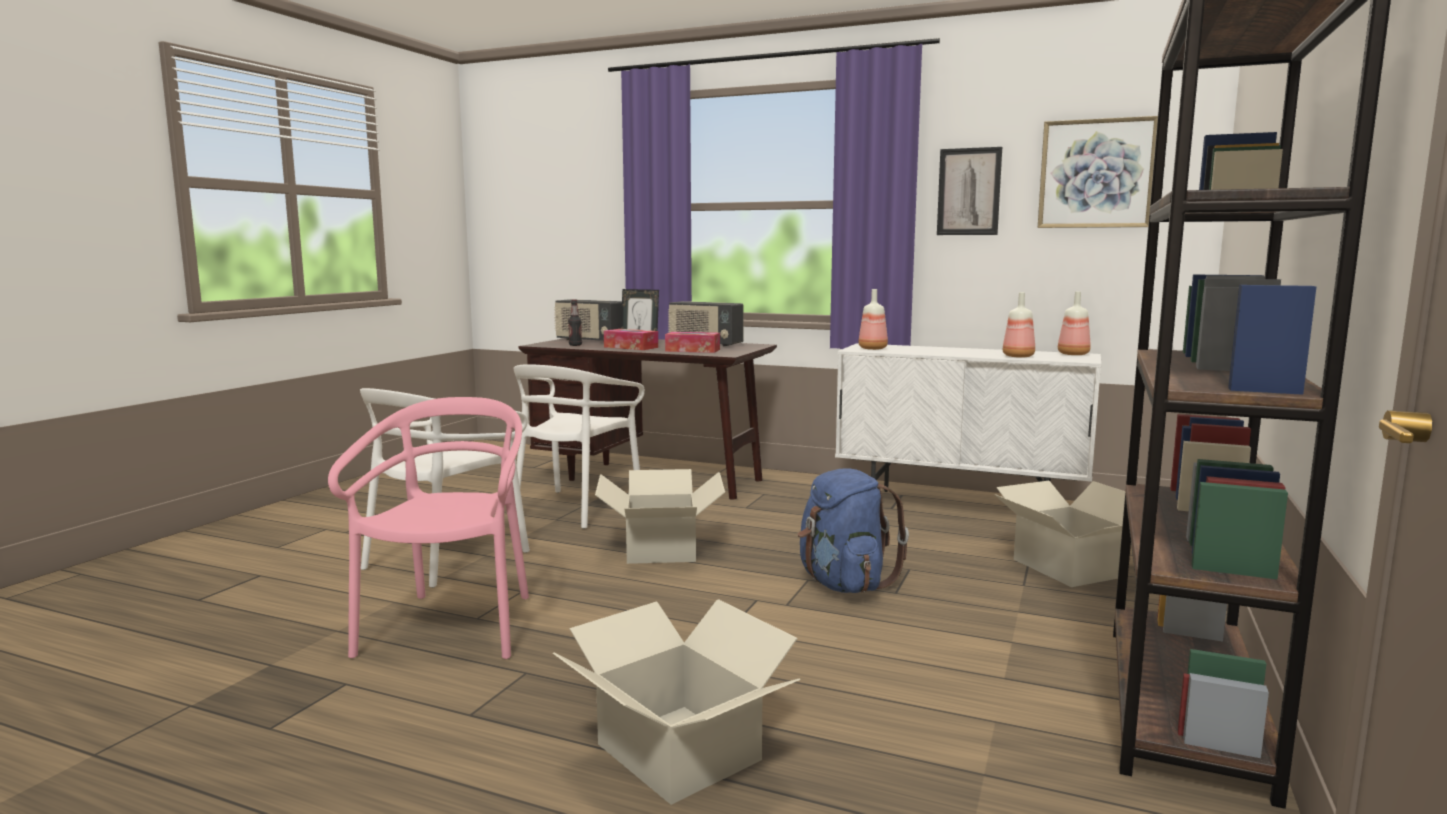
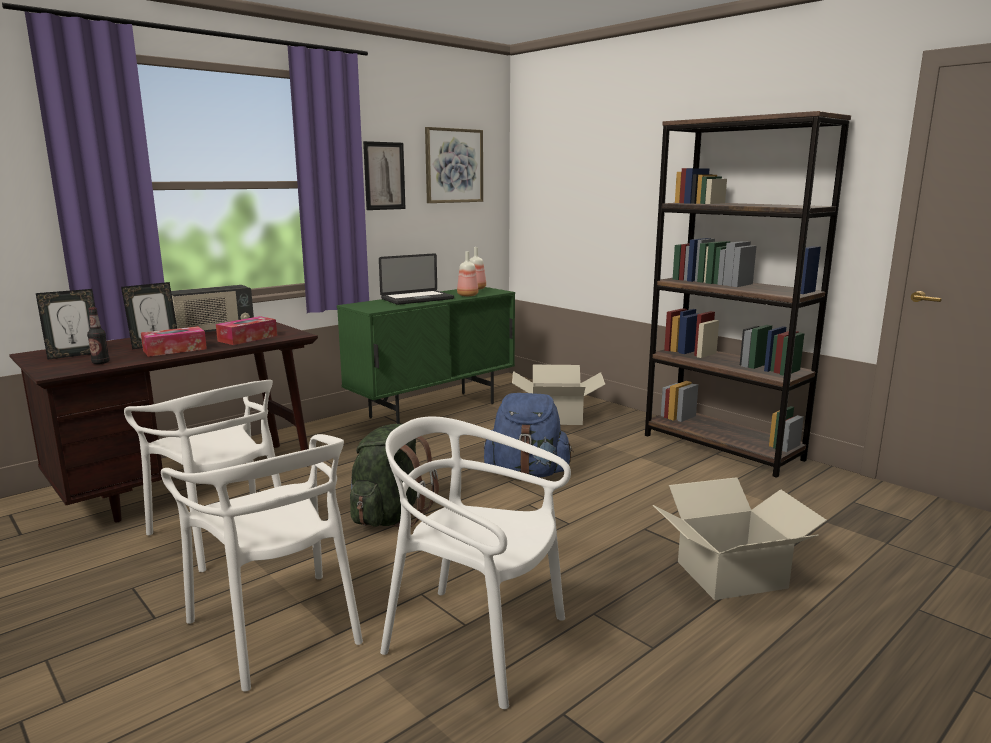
camera: 65 degrees left, 5 degrees up
pink chair [328,397,529,659] -> white chair [380,416,571,709]
radio [554,299,622,341] -> picture frame [36,289,95,360]
cardboard box [595,469,725,564] -> green backpack [350,424,439,527]
white cabinet [835,343,1101,492] -> green cabinet [337,287,515,424]
bottle [858,289,888,350] -> none
none -> laptop [379,253,454,305]

